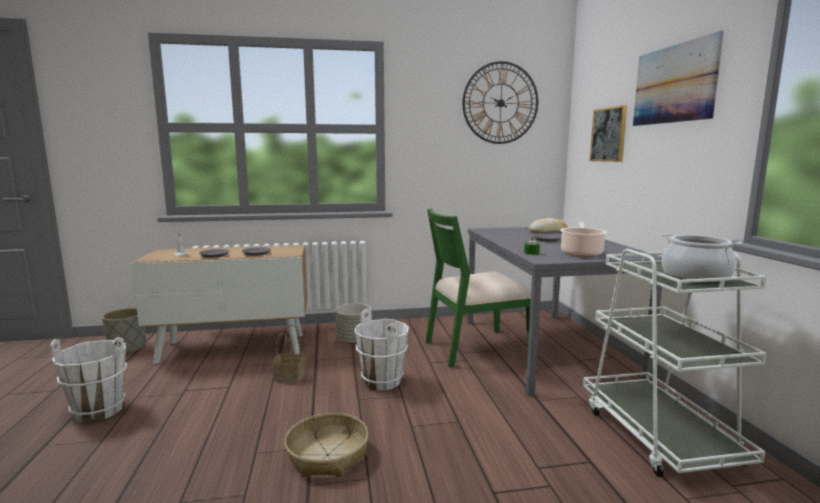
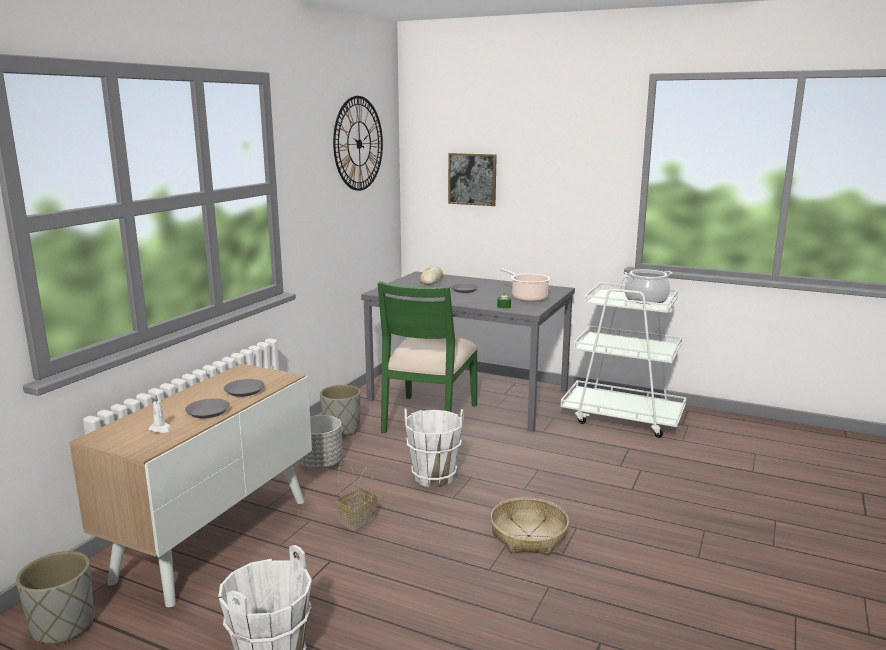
camera: 55 degrees left, 5 degrees up
picture [633,31,724,126] -> none
none -> grey planter [320,385,360,435]

